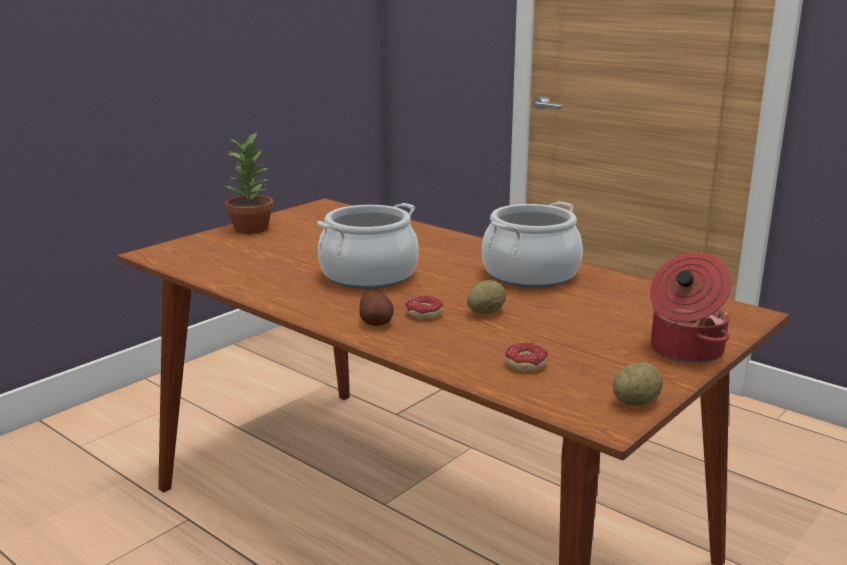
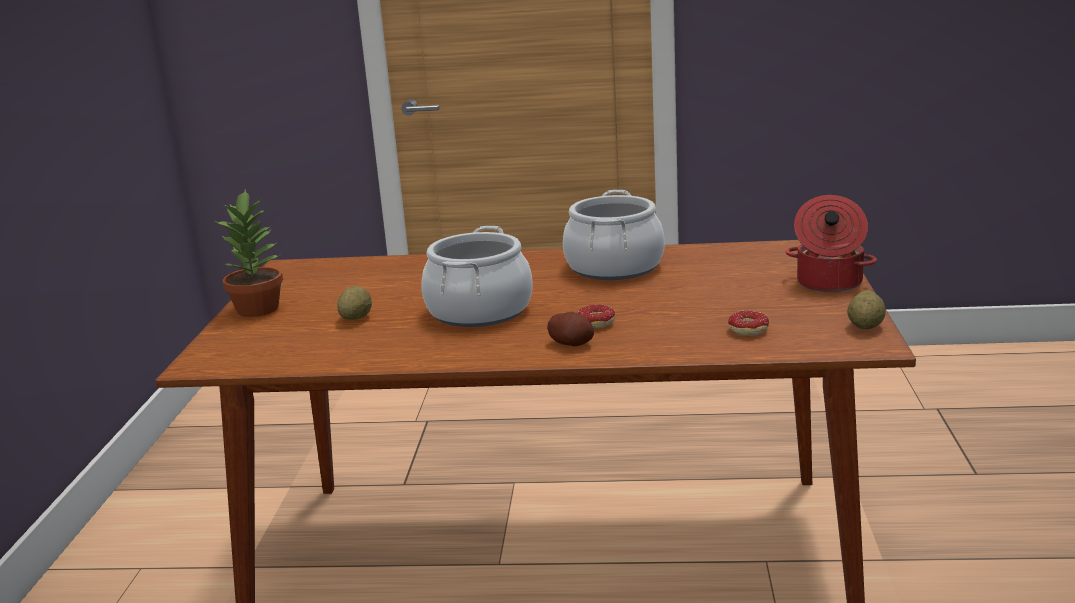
camera: 35 degrees left, 0 degrees up
potato [467,280,506,314] -> potato moved to [337,286,372,320]

